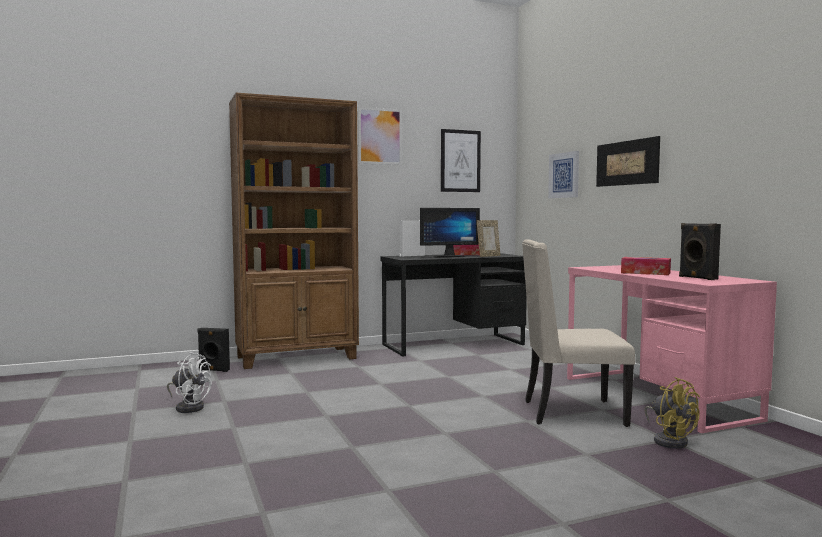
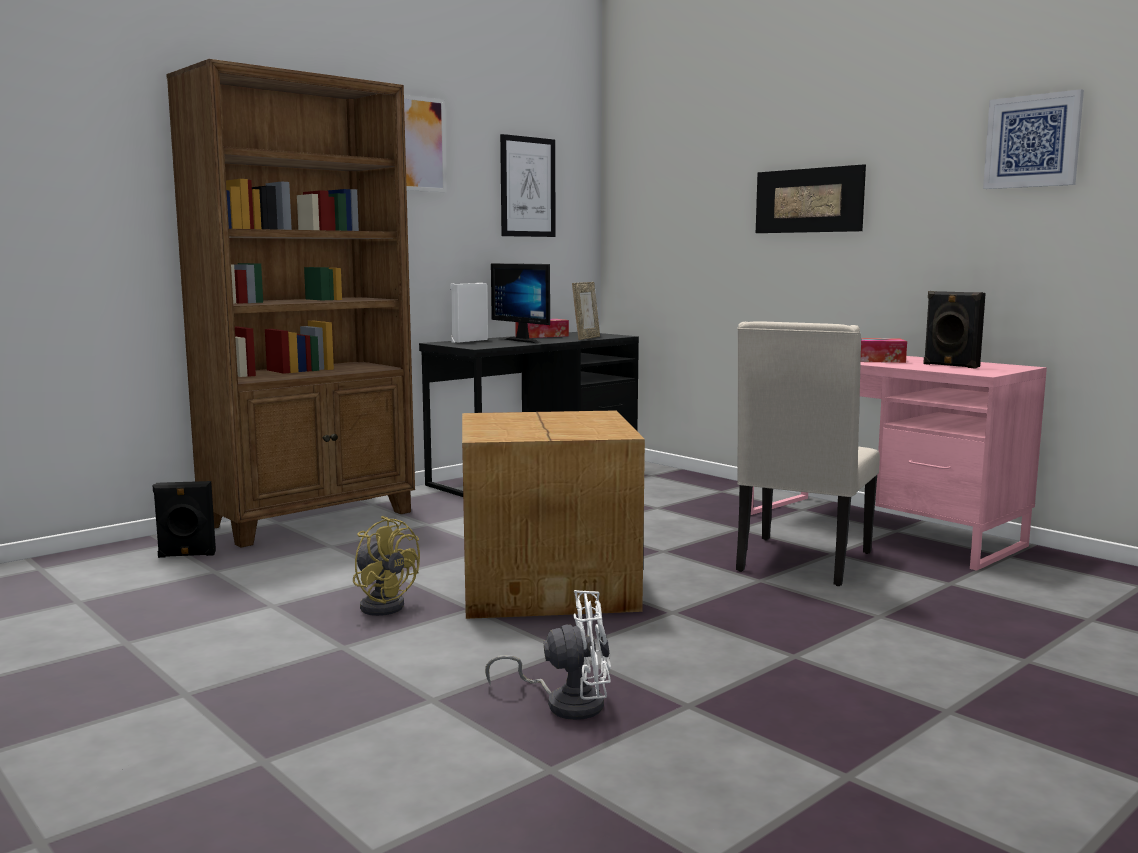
camera: 20 degrees left, 5 degrees up
white fan [167,352,212,413] -> white fan moved to [485,590,611,720]
monitor [420,208,480,257] -> monitor turned 90 degrees clockwise [491,263,550,343]
beige chair [522,239,635,427] -> beige chair turned 45 degrees counterclockwise [736,321,880,586]
picture [548,151,579,198] -> picture moved to [983,89,1084,189]
yellow fan [644,377,700,449] -> yellow fan moved to [353,516,420,616]
none -> cardboard box [462,410,645,619]

